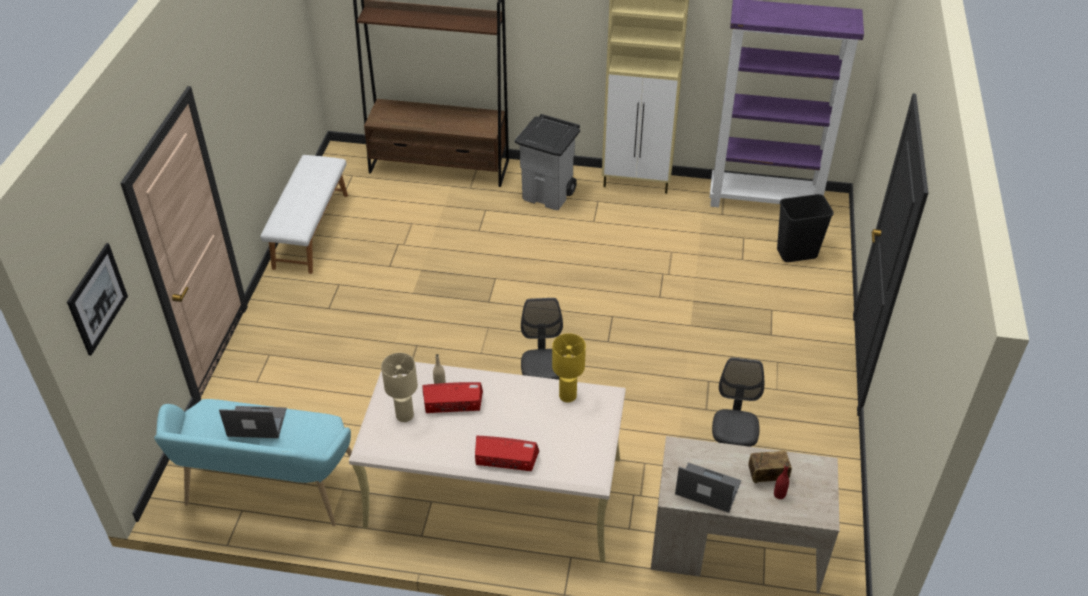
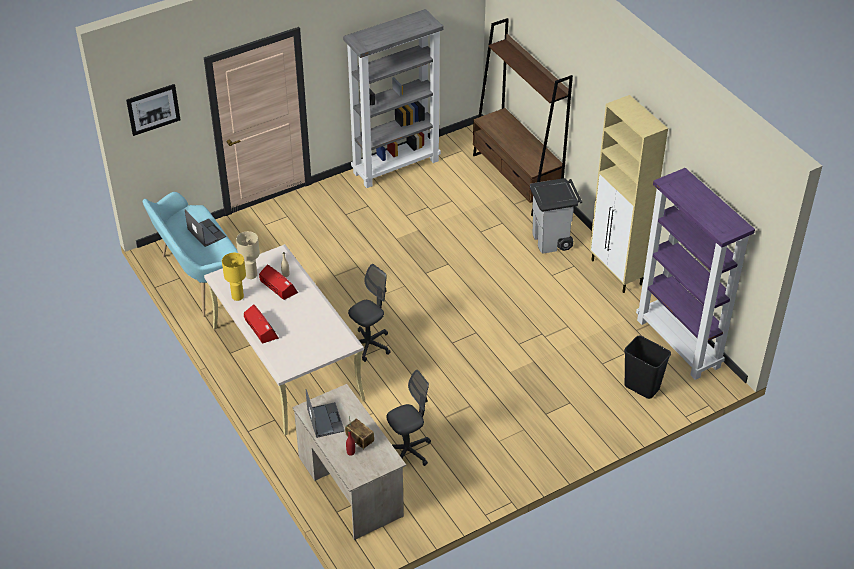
camera: 50 degrees right, 0 degrees up
white bench [260,155,348,274] -> grey bookcase [343,9,444,188]
yellow table lamp [552,333,586,402] -> yellow table lamp moved to [222,253,246,301]

